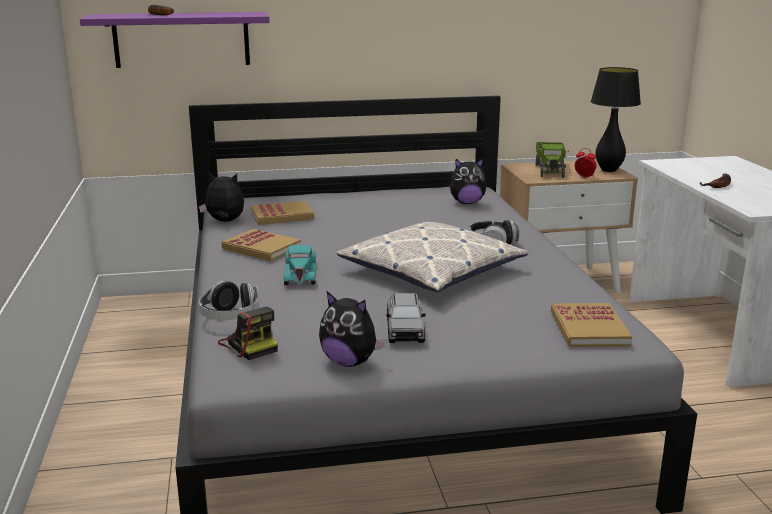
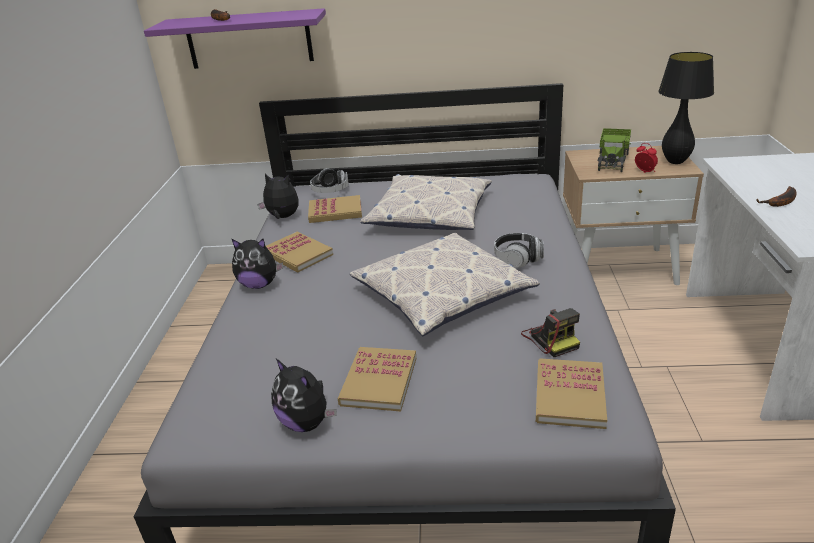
camera: 15 degrees right, 10 degrees up
headphones [199,281,260,320] -> headphones moved to [310,168,349,193]
camera [218,307,278,360] -> camera moved to [521,308,580,357]
turquoise toy car [284,245,316,285] -> none
grey toy car [386,293,426,343] -> book [338,347,416,412]
plush toy [450,158,487,204] -> plush toy moved to [232,238,283,289]
none -> pillow [360,174,492,230]

